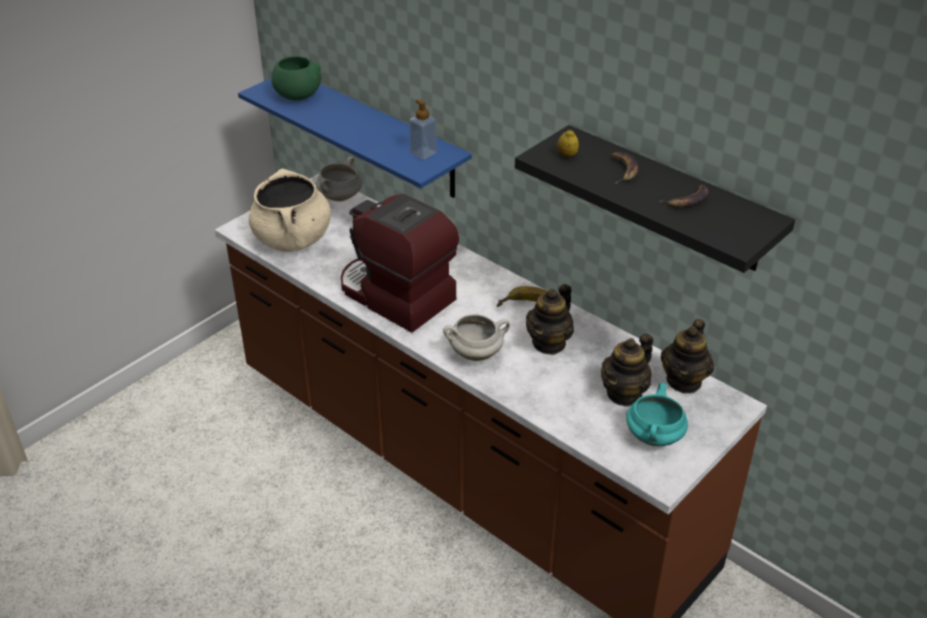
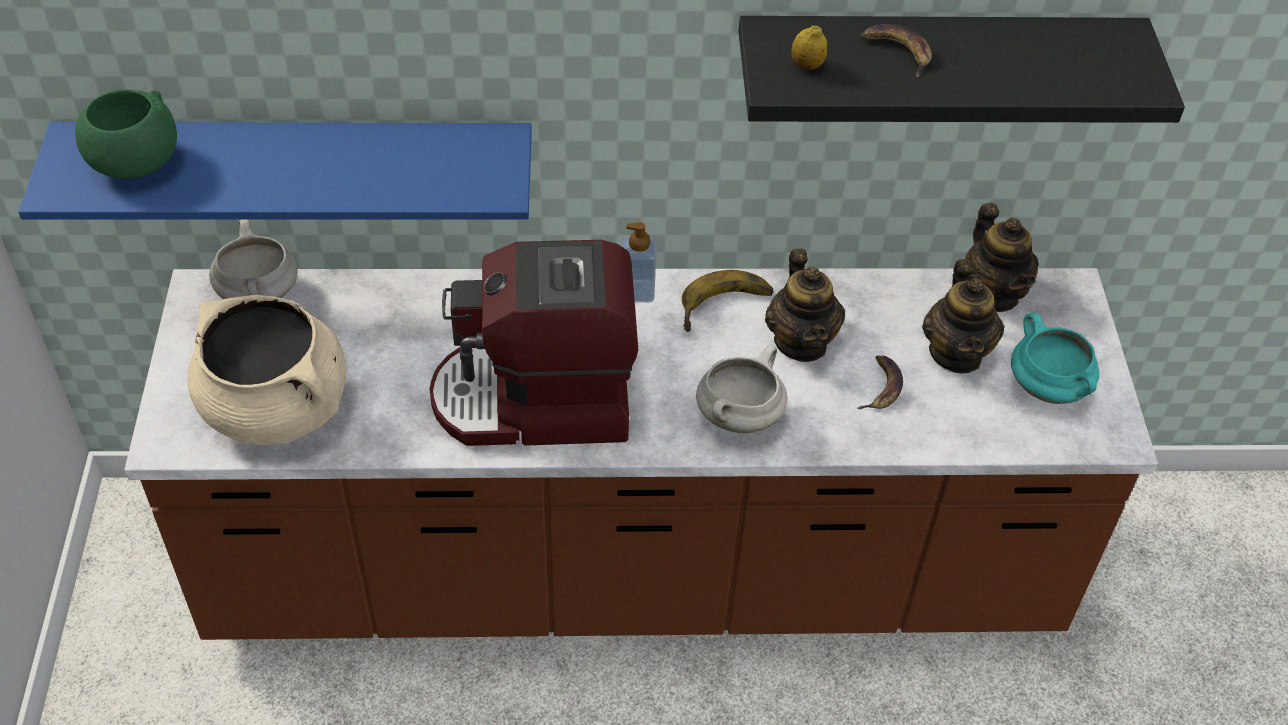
camera: 45 degrees left, 10 degrees up
soap dispenser [409,99,437,160] -> soap dispenser moved to [623,222,656,302]
banana [659,185,708,207] -> banana moved to [857,355,903,409]

